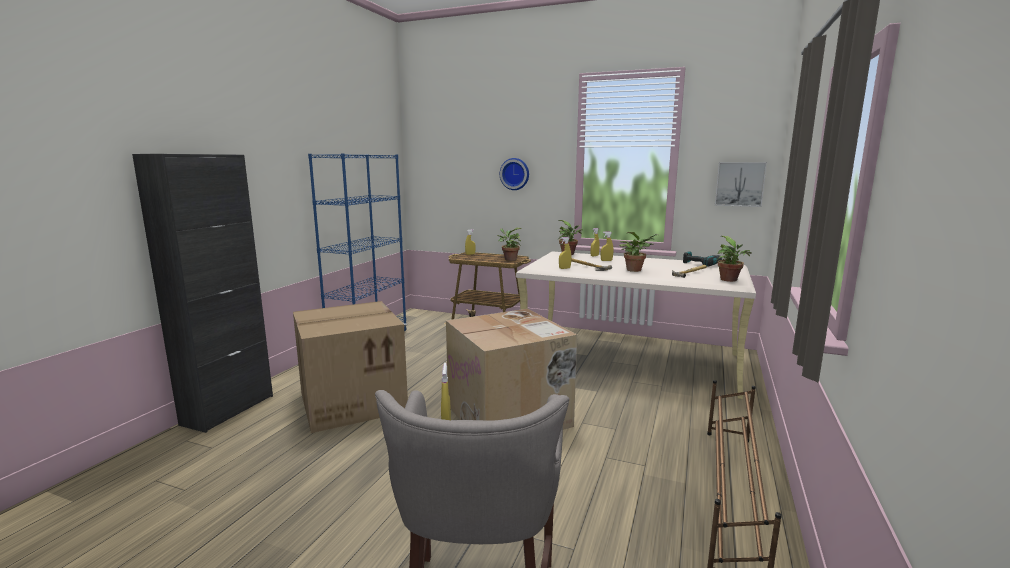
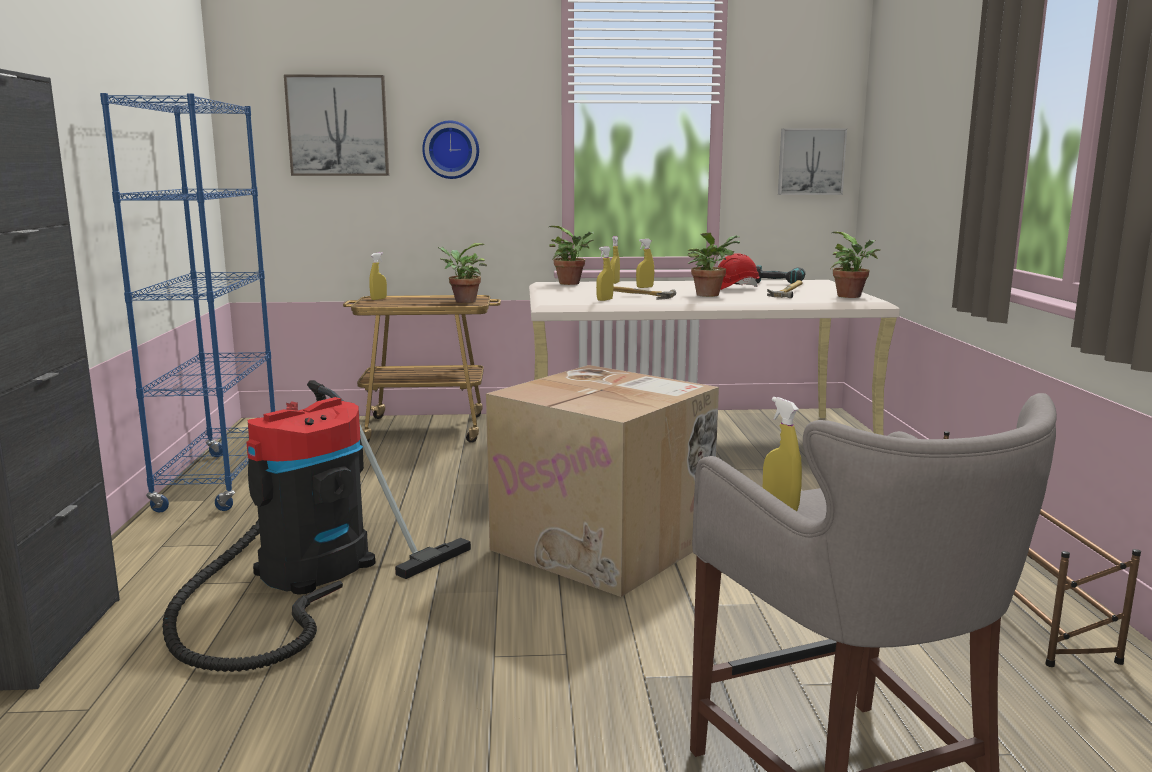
camera: 25 degrees left, 0 degrees up
cardboard box [293,301,408,433] -> vacuum cleaner [162,380,471,672]
none -> picture [284,74,389,176]
none -> red hard hat [718,253,759,290]

